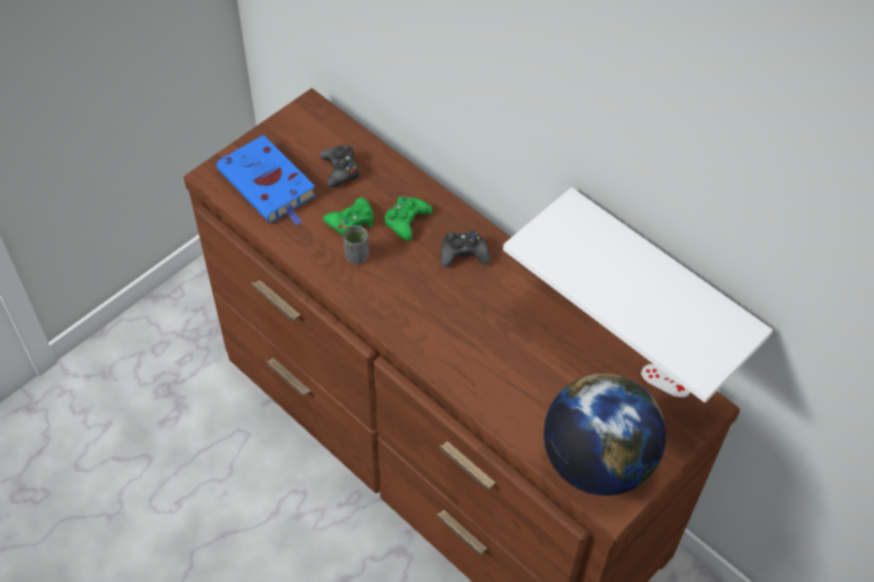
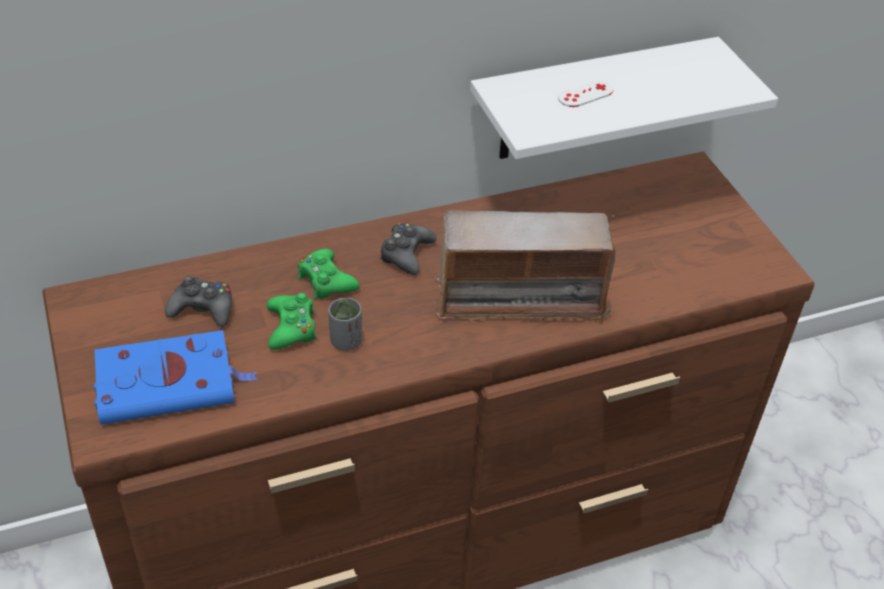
camera: 65 degrees left, 10 degrees down
globe [544,373,666,496] -> none
white game controller [641,364,690,398] -> white game controller moved to [558,80,613,107]
none -> radio [433,210,616,322]

